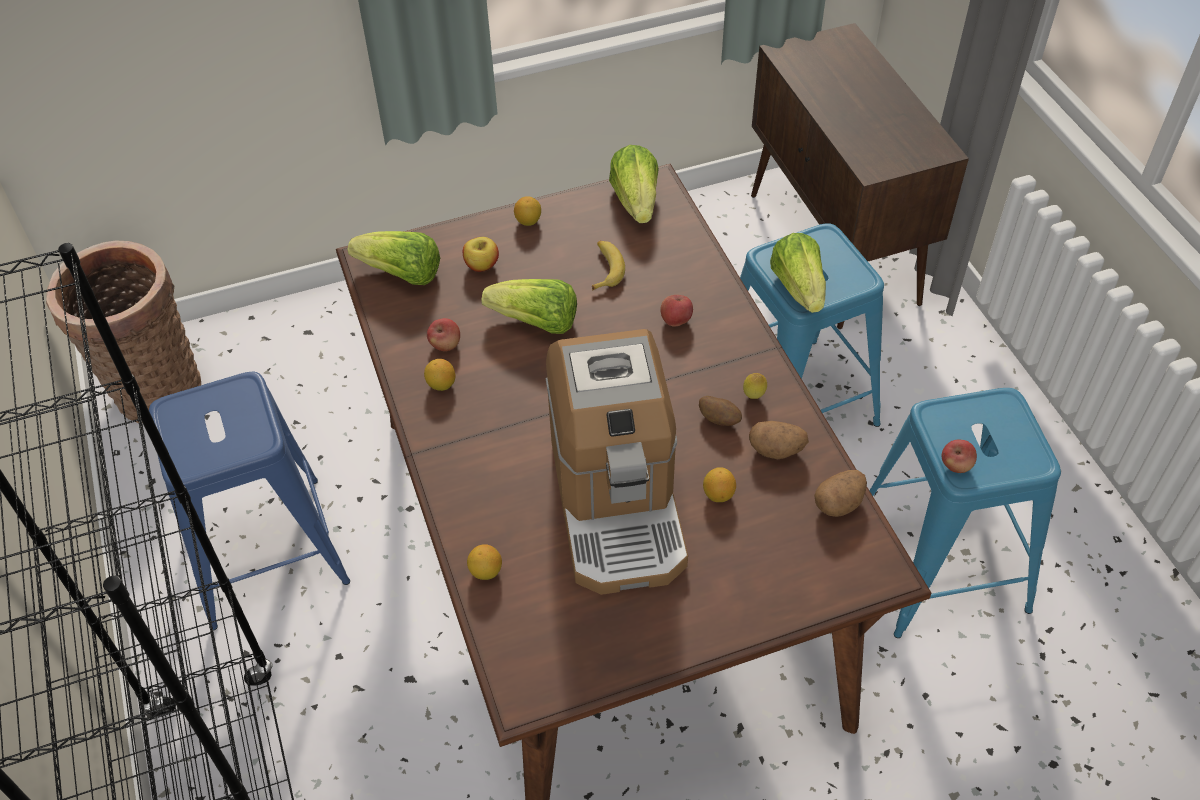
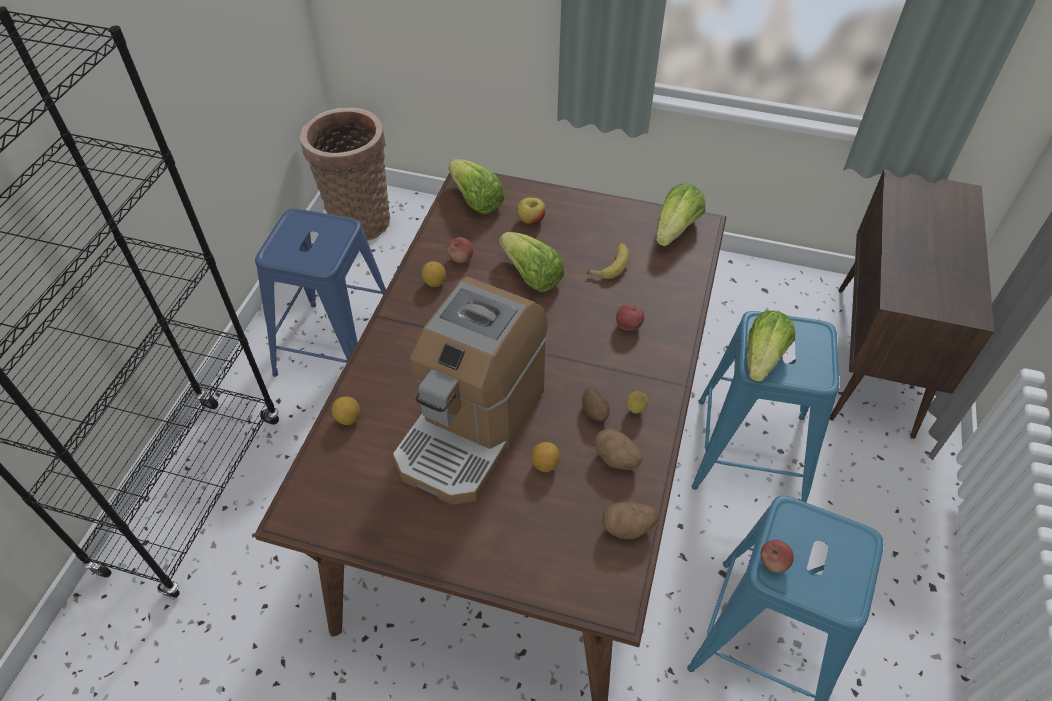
camera: 35 degrees right, 0 degrees up
lemon [514,196,541,226] -> none

